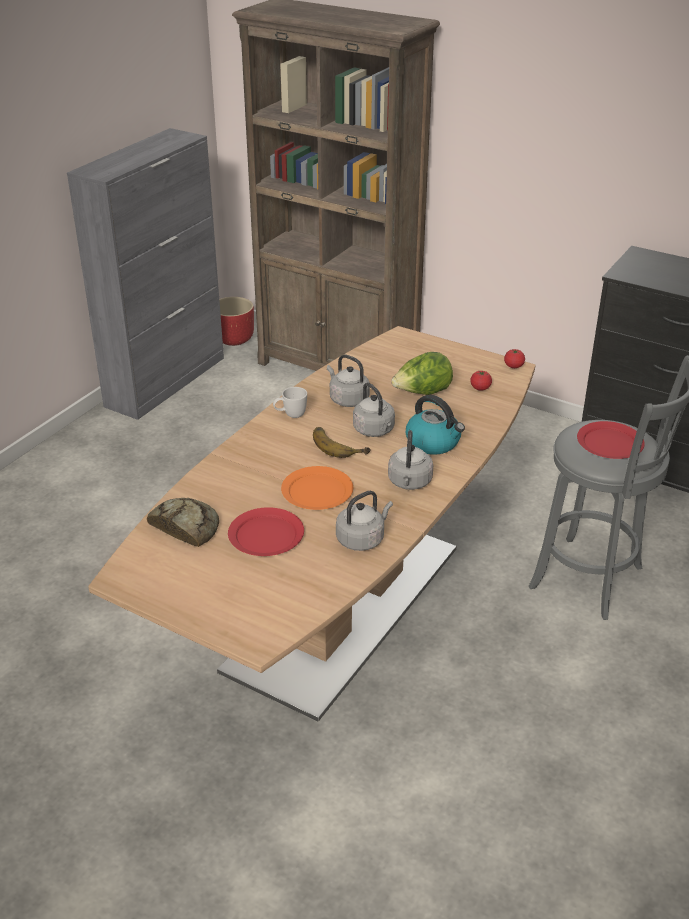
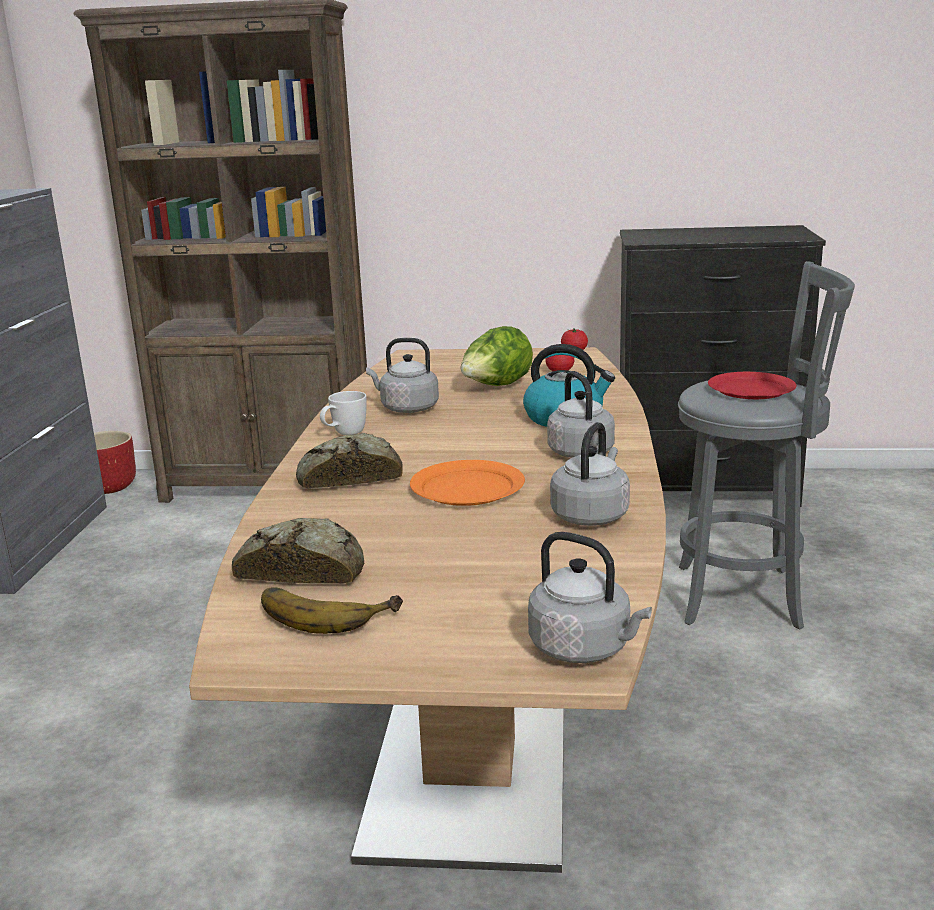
camera: 25 degrees left, 15 degrees down
red plate [228,507,304,556] -> none
banana [313,427,371,458] -> banana moved to [261,587,403,634]
grey kettle [353,382,395,437] -> grey kettle moved to [528,532,652,663]
none -> bread [296,433,403,489]

